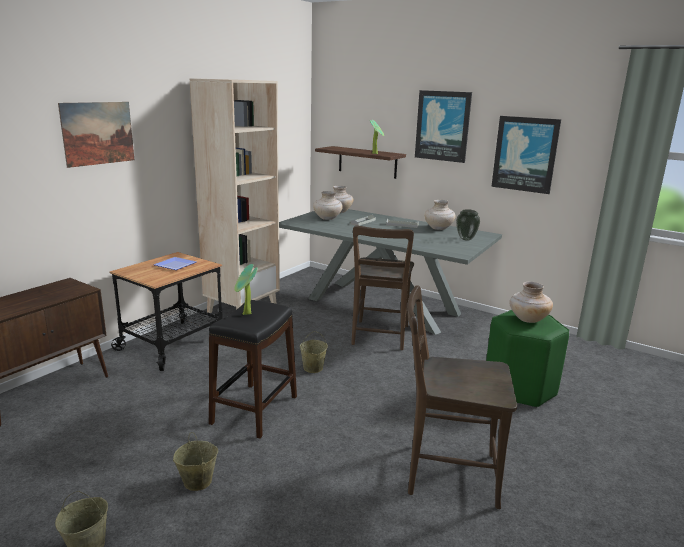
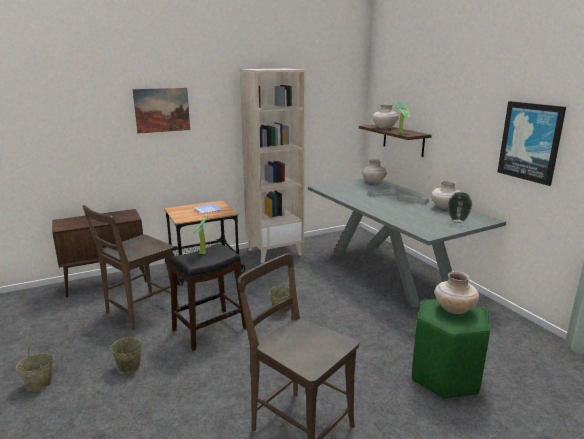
camera: 30 degrees right, 0 degrees up
beige vase [313,191,343,220] -> beige vase moved to [372,104,399,129]
brown chair [351,225,414,350] -> brown chair moved to [82,205,179,330]
picture [415,90,472,163] -> none

